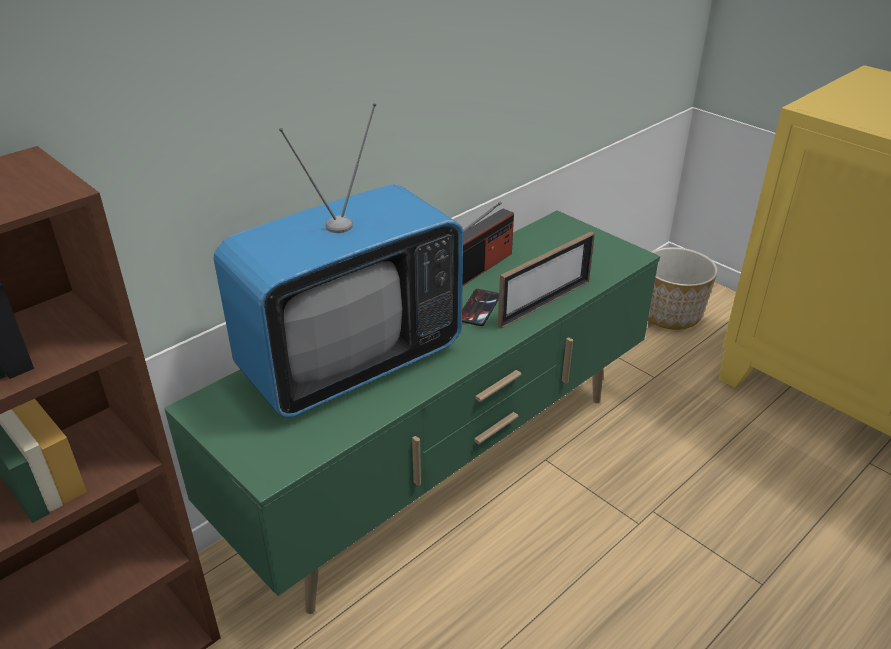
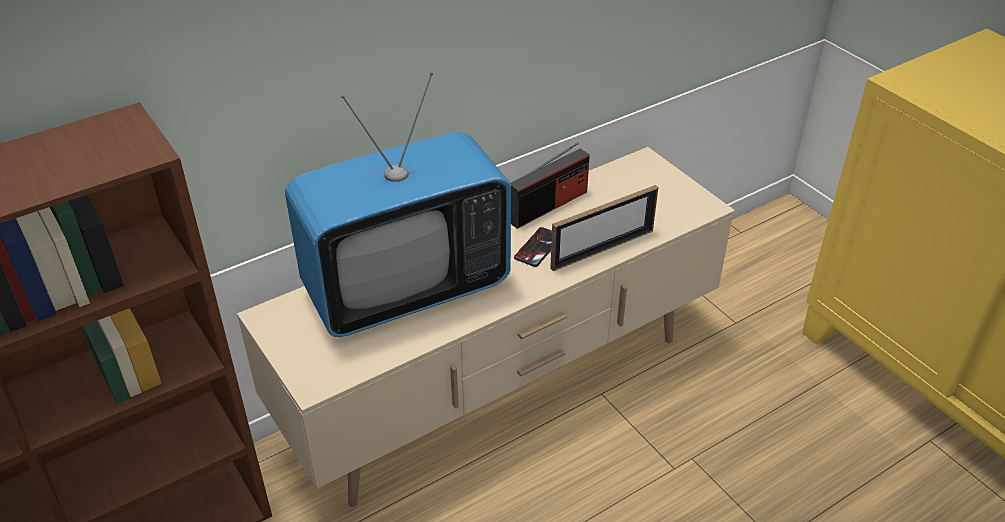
camera: 10 degrees right, 5 degrees up
green tv stand [164,210,660,614] -> beige tv stand [237,147,735,507]
planter [648,247,718,330] -> none

